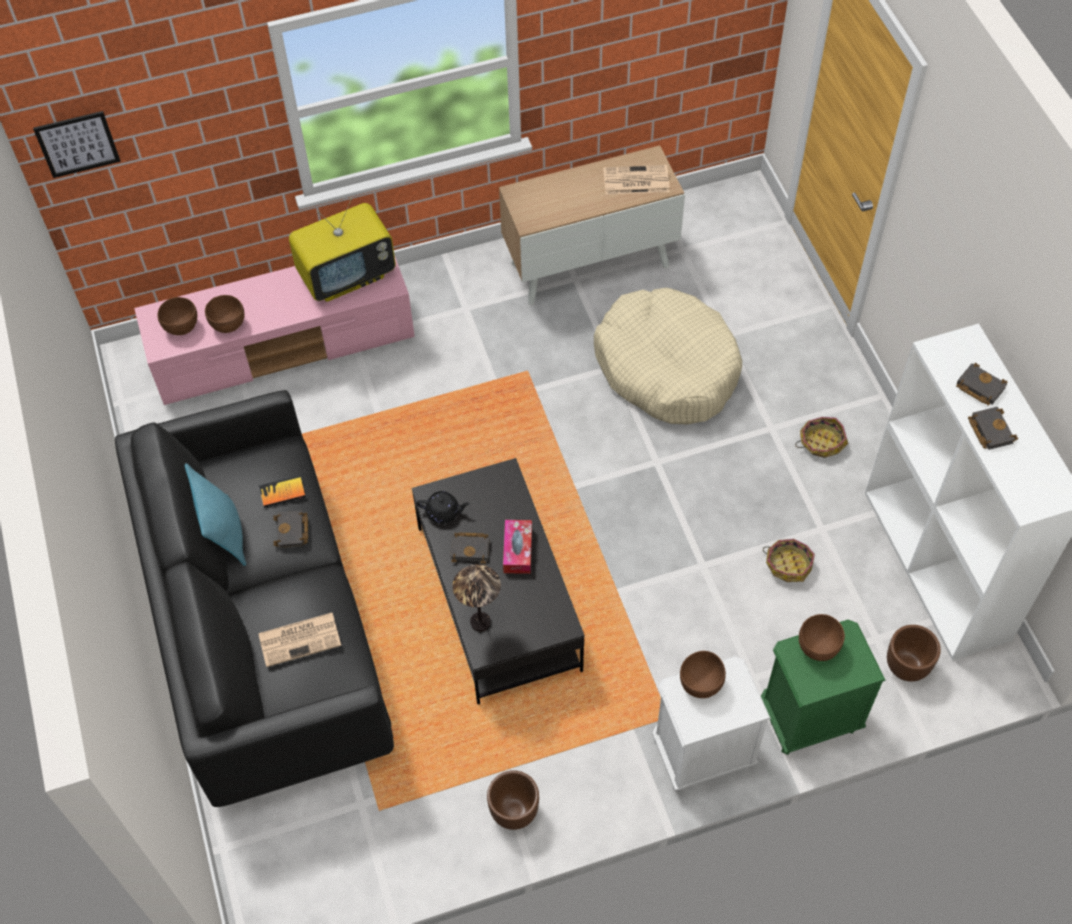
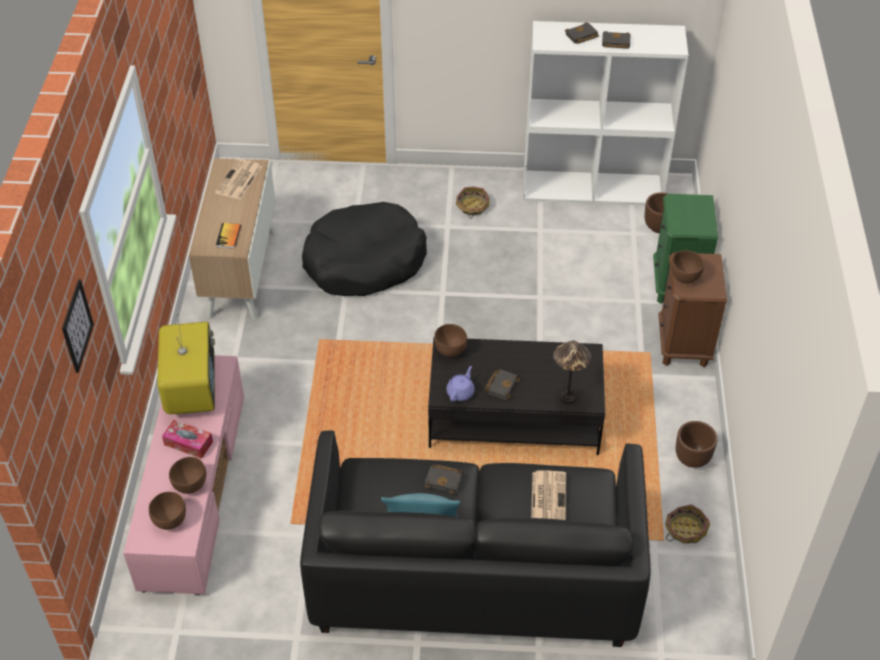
camera: 70 degrees left, 10 degrees down
picture [33,111,121,178] -> picture moved to [62,280,94,373]
book [259,475,306,508] -> book moved to [216,223,241,248]
black teapot [416,491,470,524] -> purple teapot [446,366,474,401]
tissue box [503,520,532,574] -> tissue box moved to [162,420,213,459]
beige dog bed [594,288,742,424] -> black dog bed [302,202,427,296]
white nightstand [652,656,771,792] -> brown nightstand [658,253,727,367]
basket [763,539,815,582] -> basket moved to [665,504,710,544]
brown bowl [799,614,845,661] -> brown bowl moved to [434,324,467,357]

